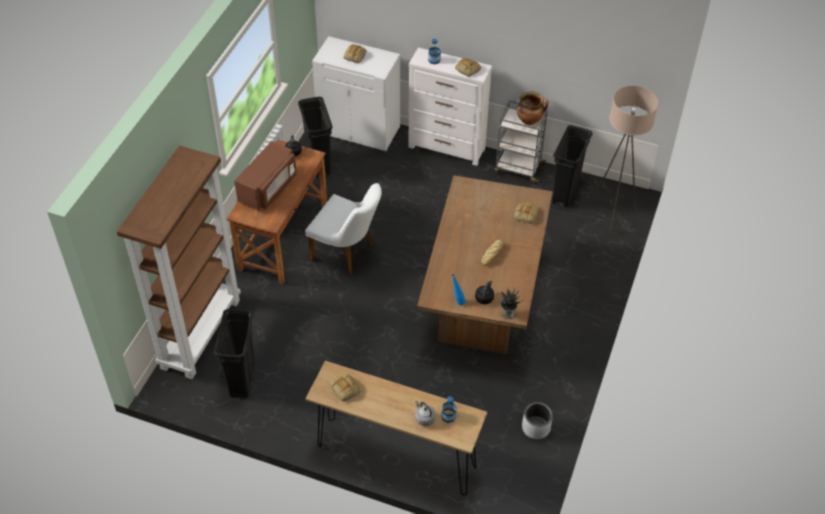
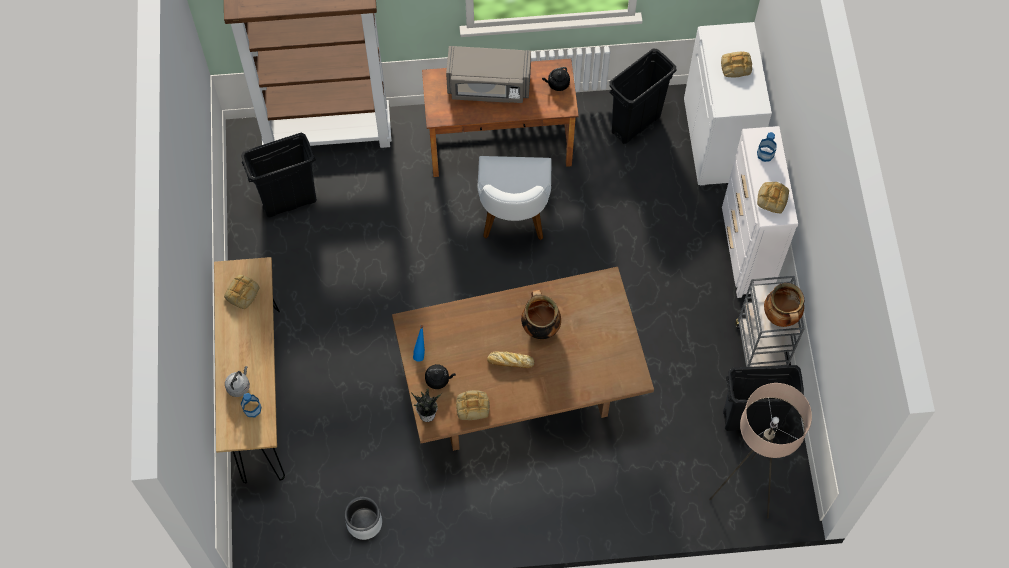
camera: 65 degrees right, 15 degrees up
brown microwave [234,141,297,211] -> grey microwave [446,46,531,103]
bread [514,202,538,224] -> bread moved to [456,390,490,420]
none -> cooking pot [521,290,561,339]

